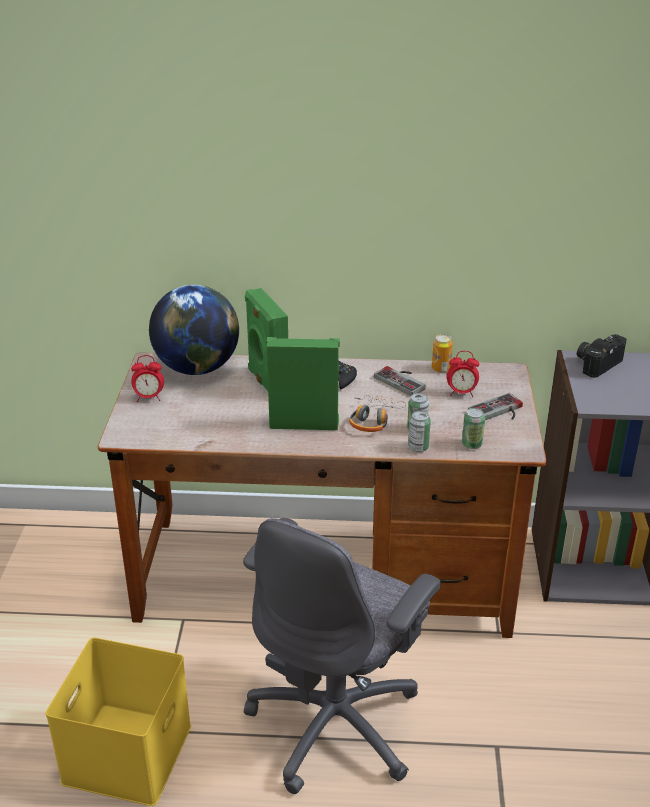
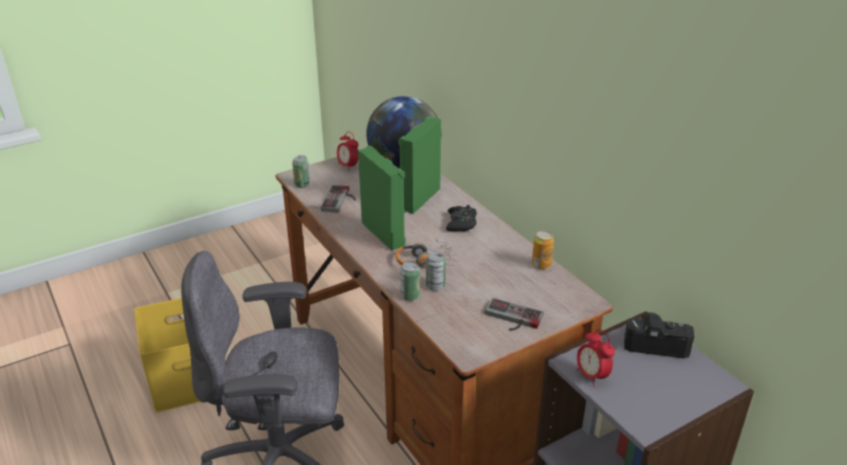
camera: 55 degrees right, 0 degrees up
game controller [374,366,426,396] -> game controller moved to [321,185,356,213]
alarm clock [447,351,479,397] -> alarm clock moved to [576,329,615,387]
can [462,408,485,449] -> can moved to [292,155,310,188]

